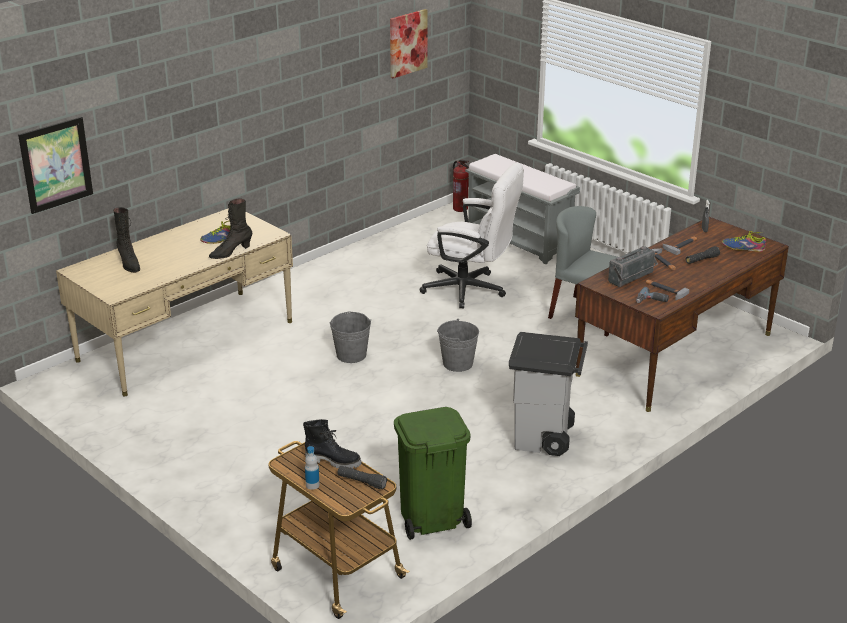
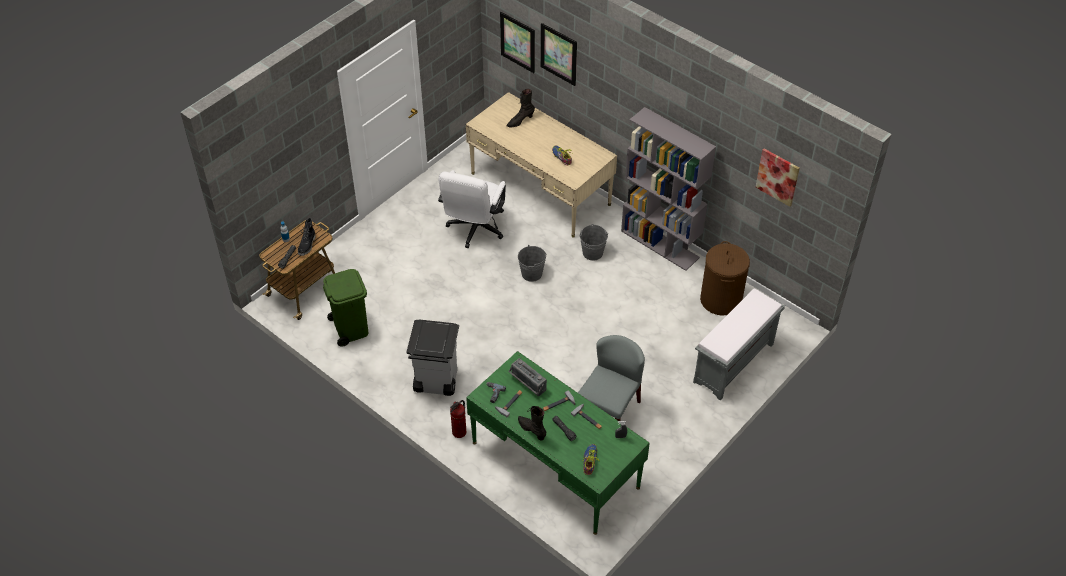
camera: 85 degrees right, 20 degrees up
black boot [209,198,252,259] -> black boot moved to [518,406,546,441]
white office chair [419,163,524,309] -> white office chair moved to [438,170,506,248]
grey bucket [437,319,479,372] -> grey bucket moved to [579,224,608,261]
fire extinguisher [453,159,469,212] -> fire extinguisher moved to [450,400,467,438]
brown desk [575,217,789,412] -> green desk [466,351,650,535]
none -> picture [541,23,577,86]
none -> grey bookcase [621,107,716,271]
none -> brown laundry basket [700,241,750,315]

